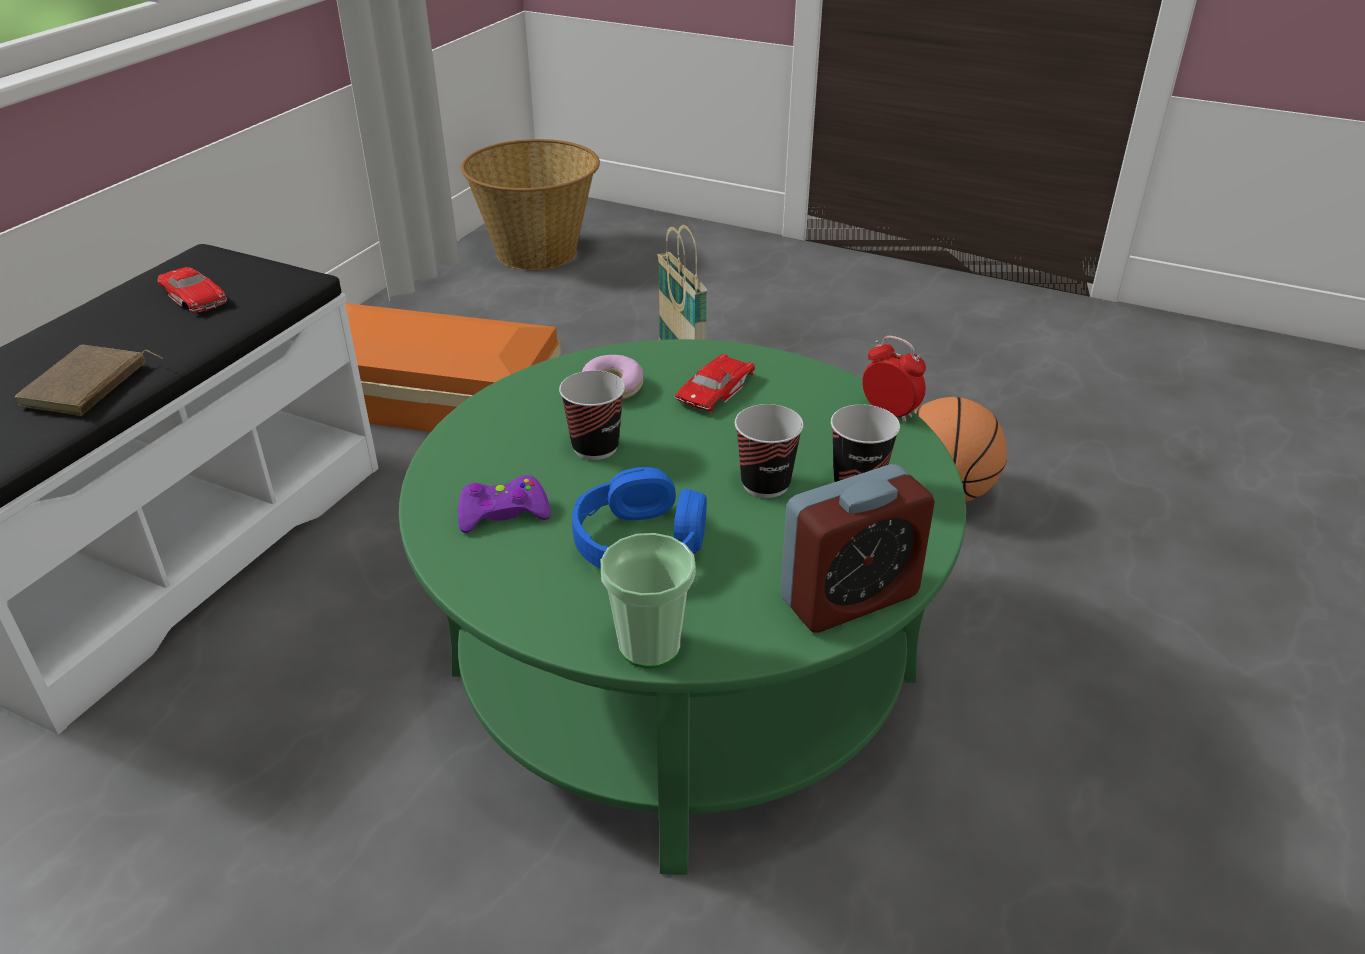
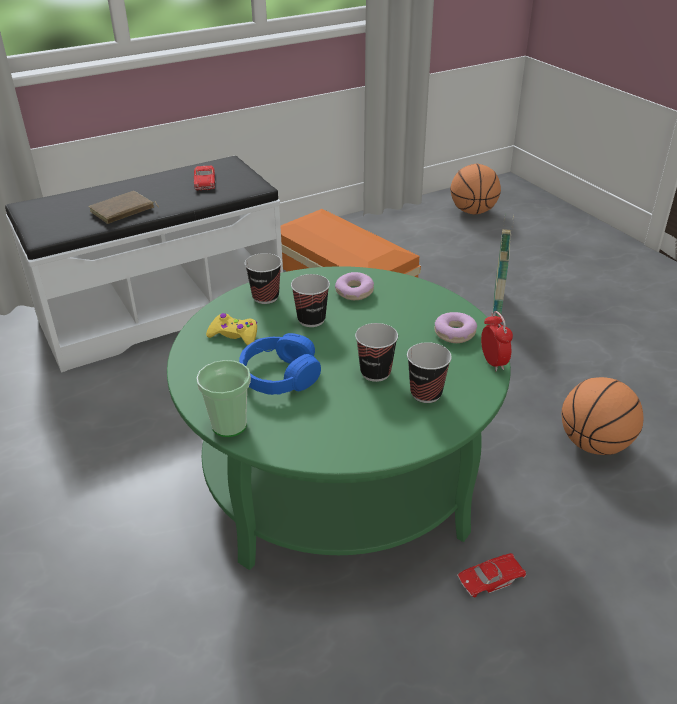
camera: 35 degrees right, 0 degrees up
purple game controller [458,475,551,533] -> yellow game controller [206,313,257,345]
basket [461,139,600,270] -> basketball [450,164,501,215]
red toy car [674,354,755,412] -> red toy car moved to [458,553,526,598]
alarm clock [780,464,935,632] -> none
none -> cup [245,253,282,304]
none -> donut [434,312,477,343]

